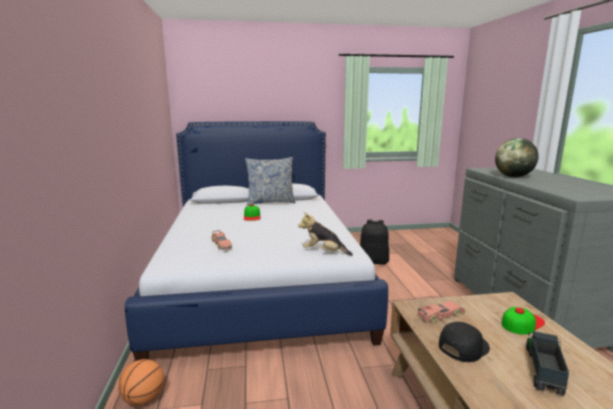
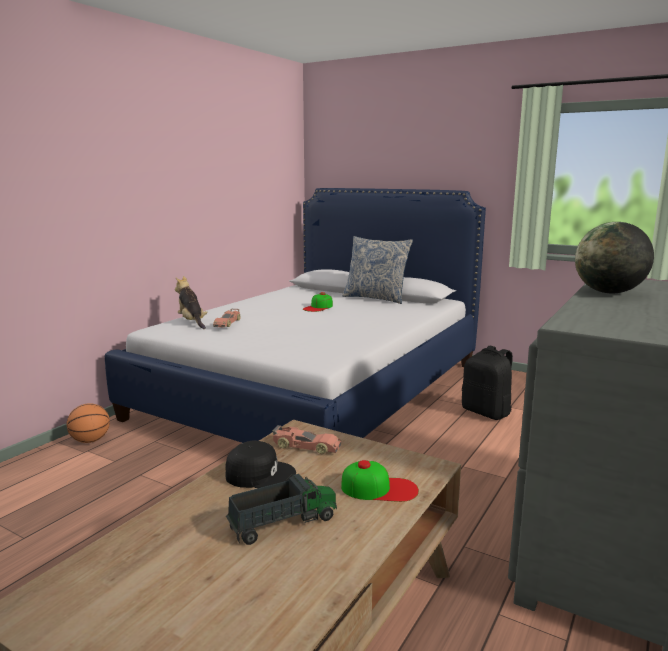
camera: 40 degrees right, 0 degrees up
plush toy [298,212,353,256] -> plush toy moved to [175,276,207,329]

